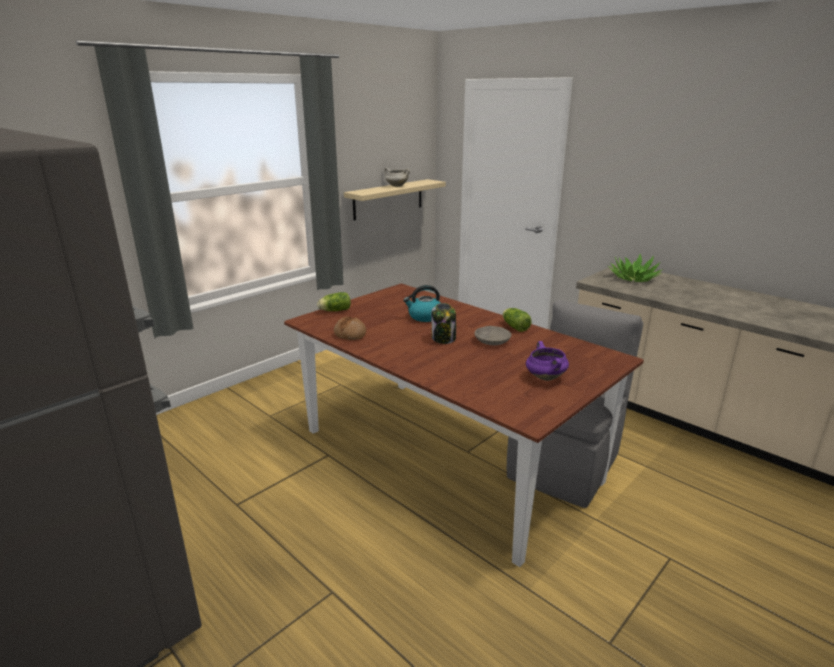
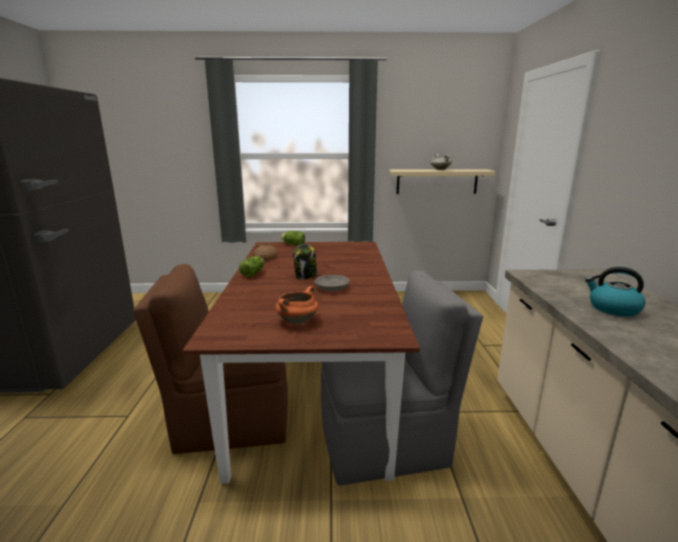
camera: 45 degrees right, 5 degrees down
kettle [403,285,440,322] -> kettle moved to [585,267,645,317]
lettuce [503,308,532,332] -> lettuce moved to [239,256,264,277]
purple cooking pot [526,341,569,381] -> orange cooking pot [275,286,318,324]
potted plant [608,254,663,282] -> none
none -> brown chair [133,264,288,454]

